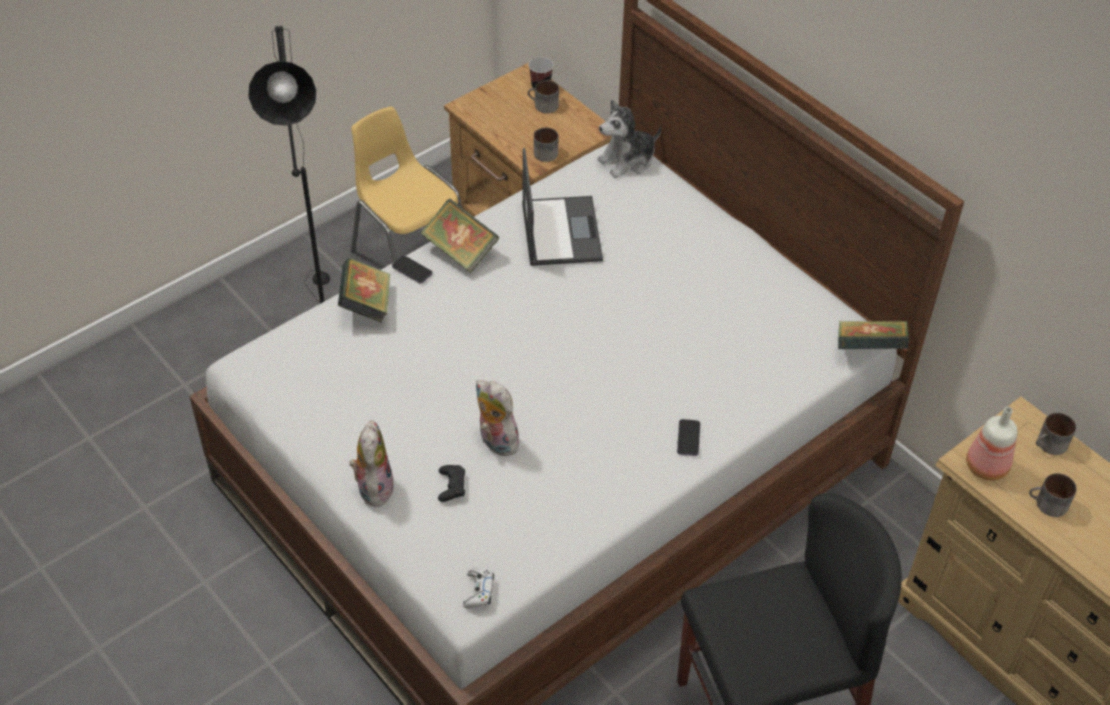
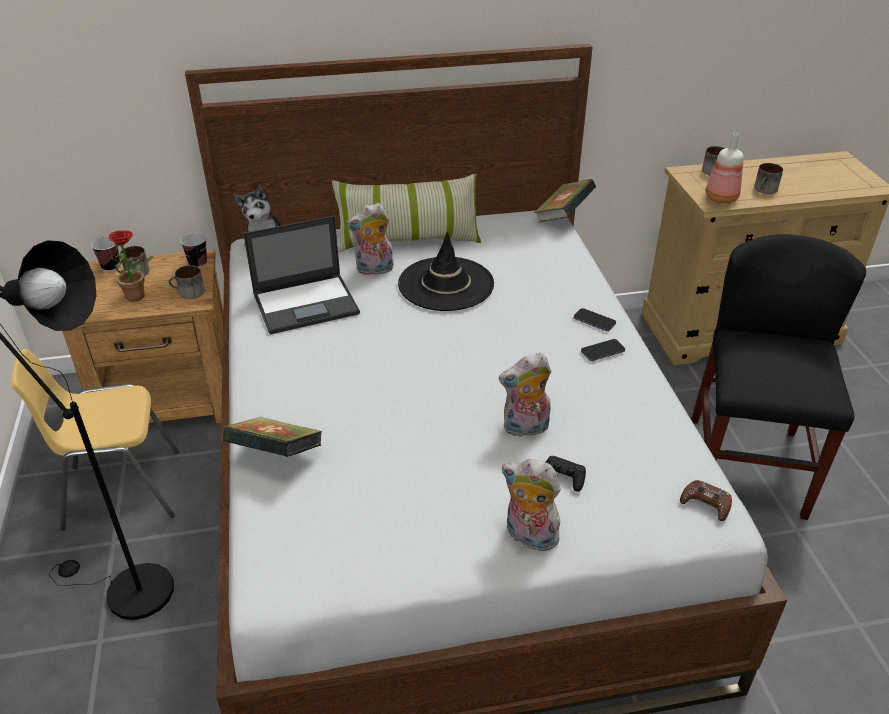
camera: 60 degrees left, 10 degrees down
phone [392,255,433,283] -> phone moved to [581,339,625,361]
book [420,199,499,273] -> none
white game controller [463,567,494,609] -> brown game controller [680,480,732,521]
laptop [522,148,603,266] -> laptop turned 135 degrees clockwise [243,216,360,334]
none -> potted plant [108,230,154,302]
none -> cup [180,233,207,268]
none -> pillow [332,173,481,252]
none -> plush toy [346,203,394,275]
none -> black hat [398,232,494,311]

